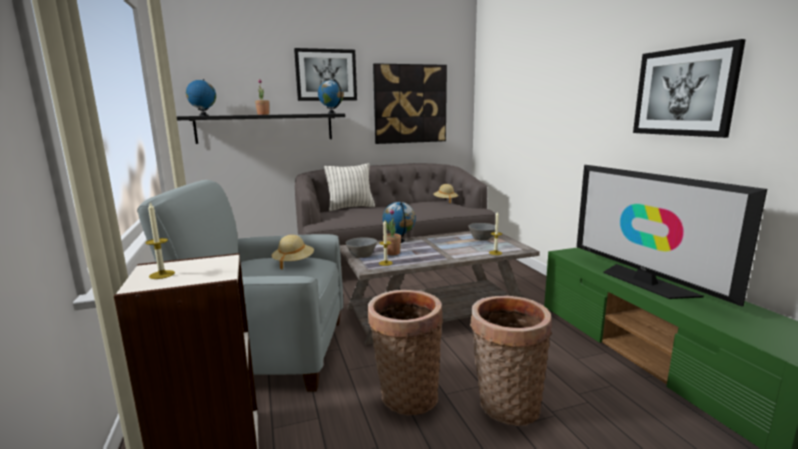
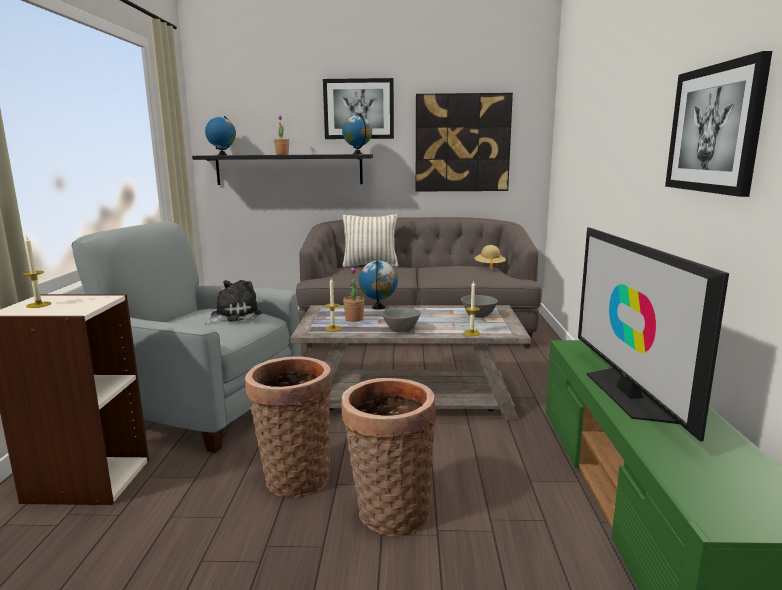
camera: 20 degrees right, 0 degrees up
beige hat [272,235,314,270] -> plush toy [205,280,262,324]
grey bowl [346,237,377,258] -> grey bowl moved to [382,308,421,332]

